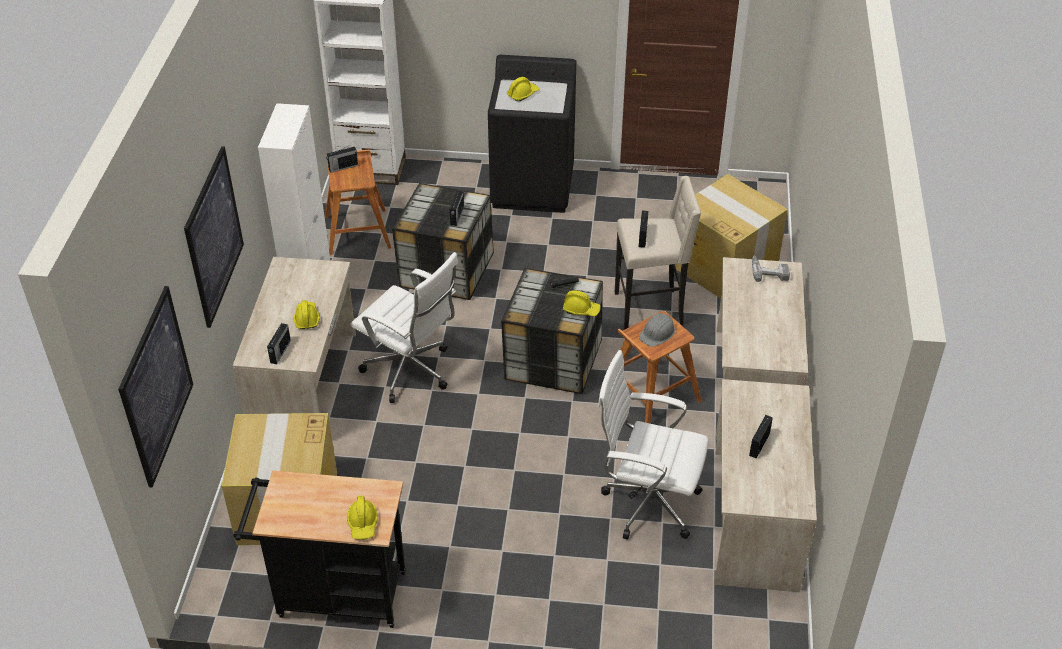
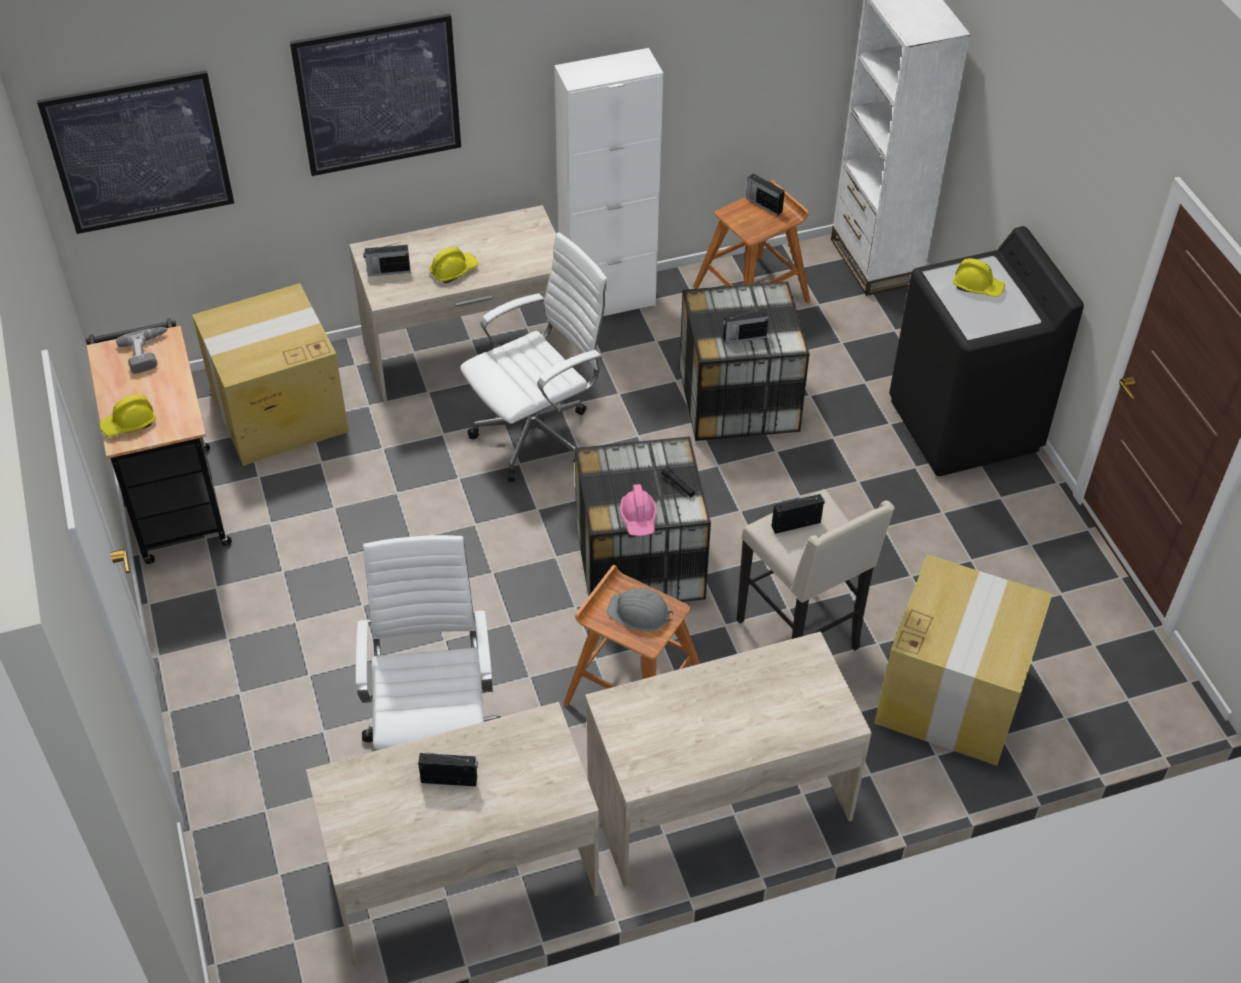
camera: 65 degrees right, 5 degrees up
white office chair [350,252,458,403] -> white office chair turned 135 degrees counterclockwise [460,232,609,482]
yellow hard hat [563,290,601,316] -> pink hard hat [620,484,657,536]
power drill [752,256,790,282] -> power drill moved to [116,327,168,374]

